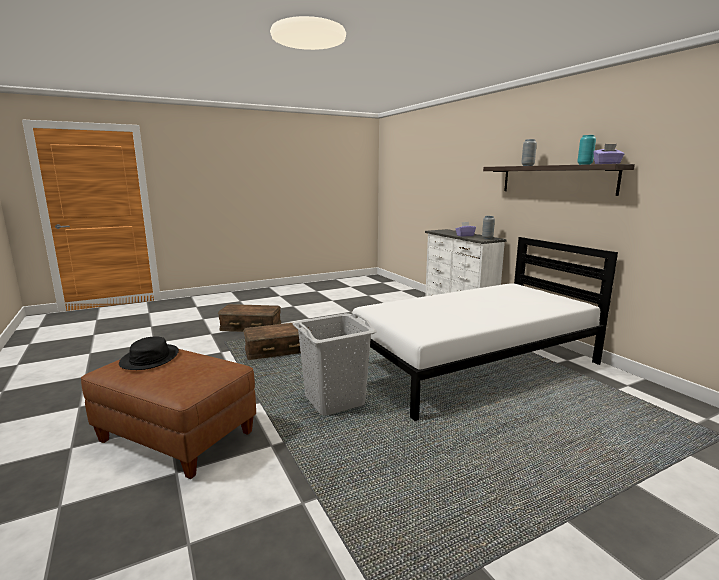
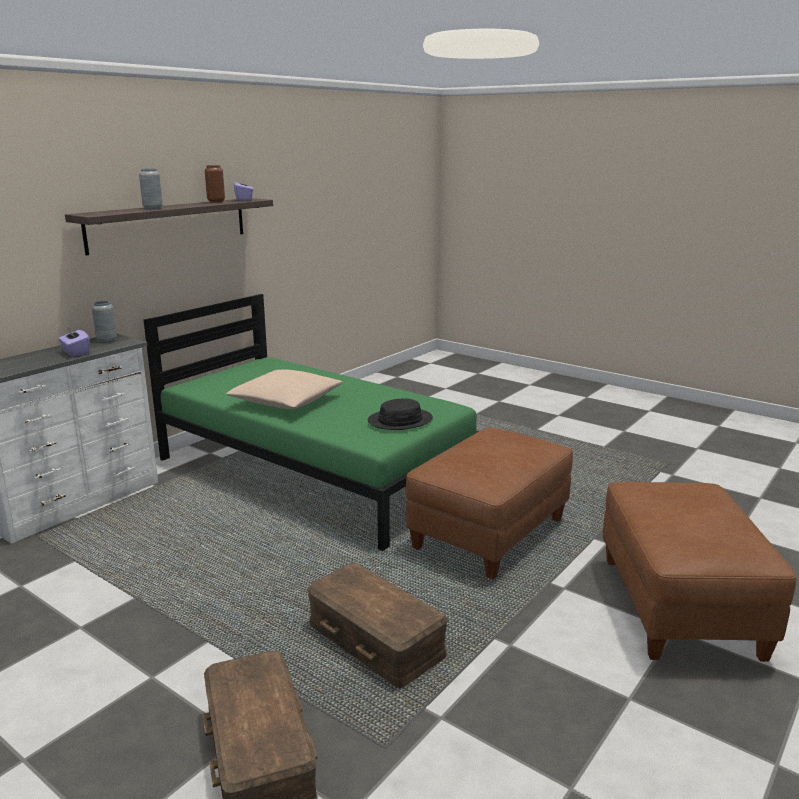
camera: 115 degrees left, 5 degrees up
black hat [119,336,179,370] -> black hat moved to [368,398,433,430]
grey laundry basket [293,313,377,416] -> brown ottoman [406,427,573,580]
white bed [353,237,618,421] -> green bed [144,294,479,551]
turquoise vase [577,135,596,165] -> brown vase [205,165,225,203]
none -> beige pillow [226,369,343,409]

